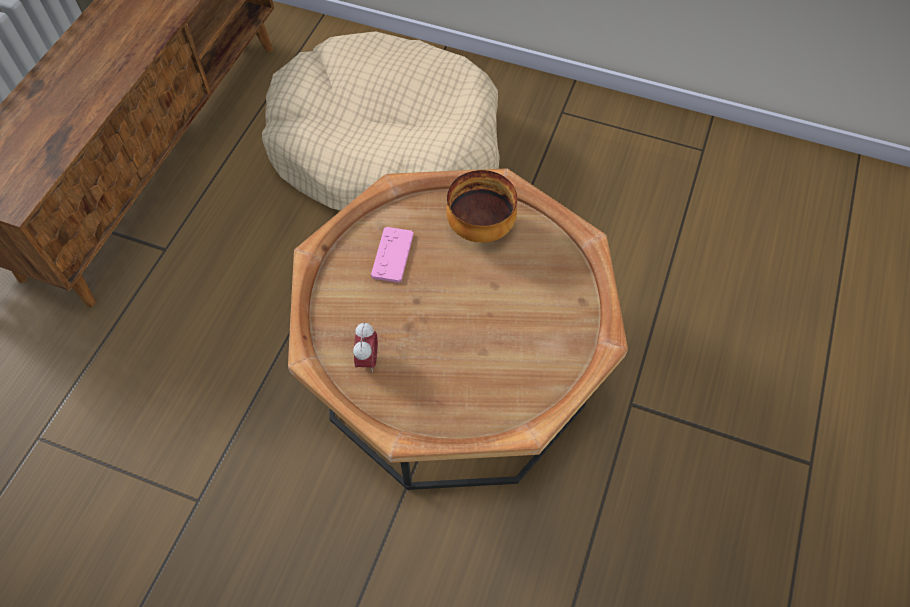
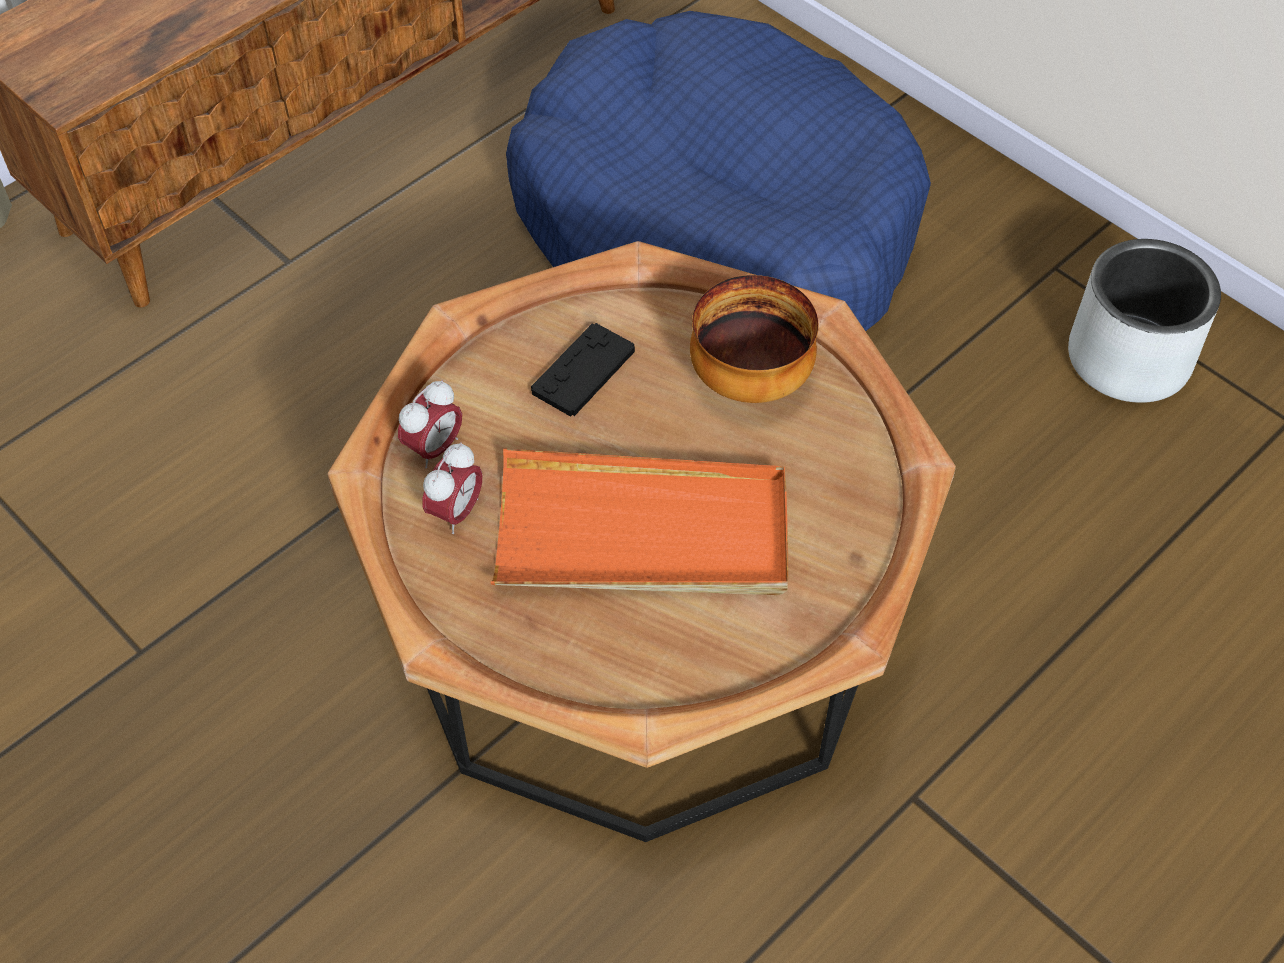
camera: 25 degrees right, 5 degrees down
beige dog bed [262,31,500,211] -> blue dog bed [506,11,931,331]
pink game controller [371,227,414,283] -> black game controller [531,323,635,417]
none -> alarm clock [398,380,462,468]
none -> orange tray [491,449,788,595]
none -> grey planter [1068,239,1221,403]

